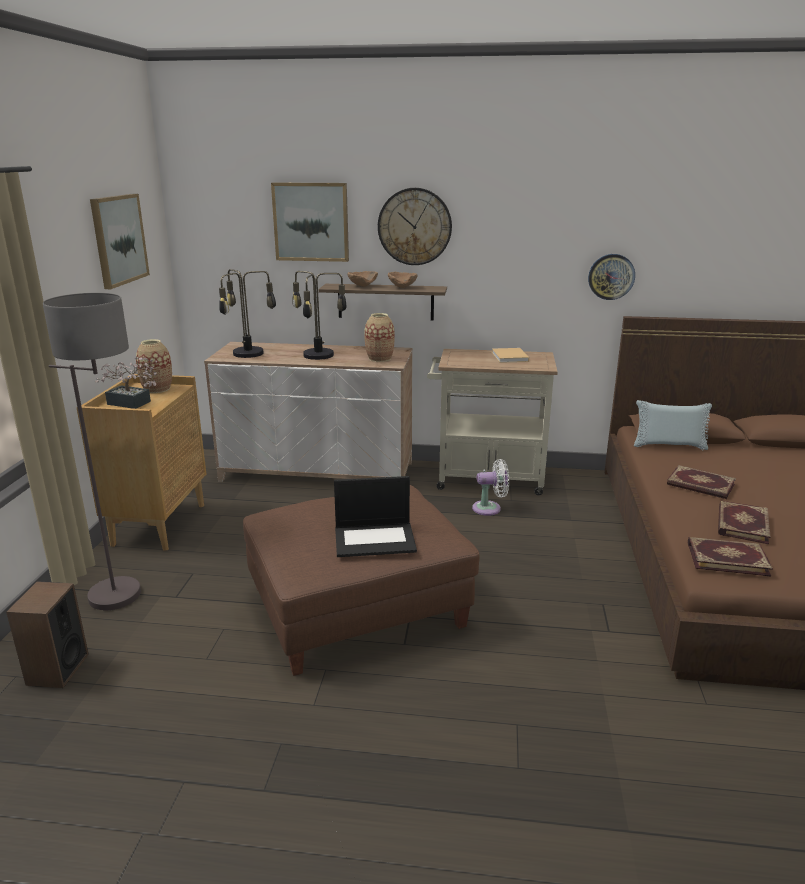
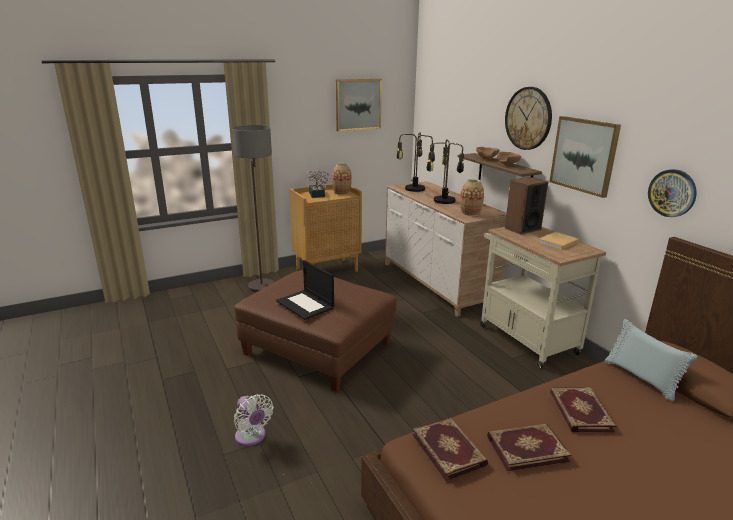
camera: 55 degrees right, 0 degrees up
speaker [6,581,89,688] -> speaker moved to [505,177,548,235]
picture [271,182,349,262] -> picture moved to [549,116,621,198]
white fan [472,459,509,516] -> white fan moved to [234,394,274,446]

